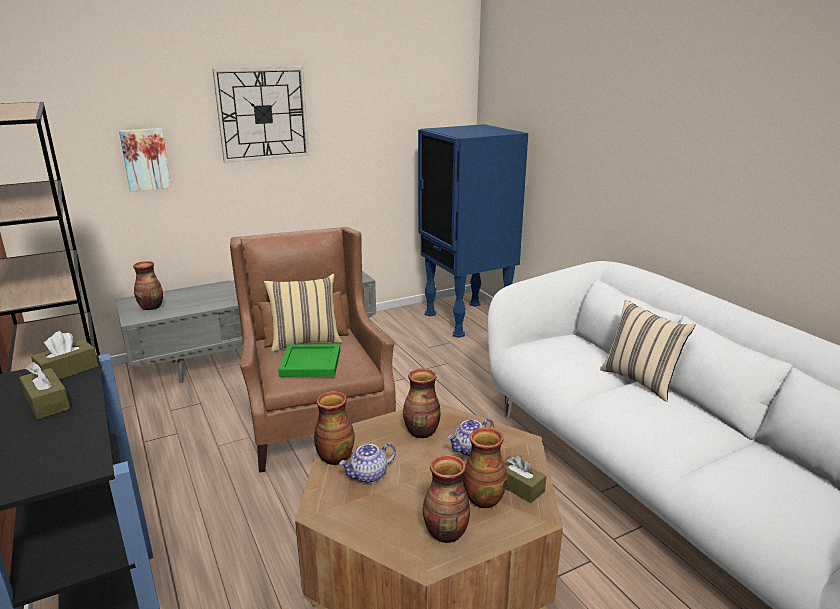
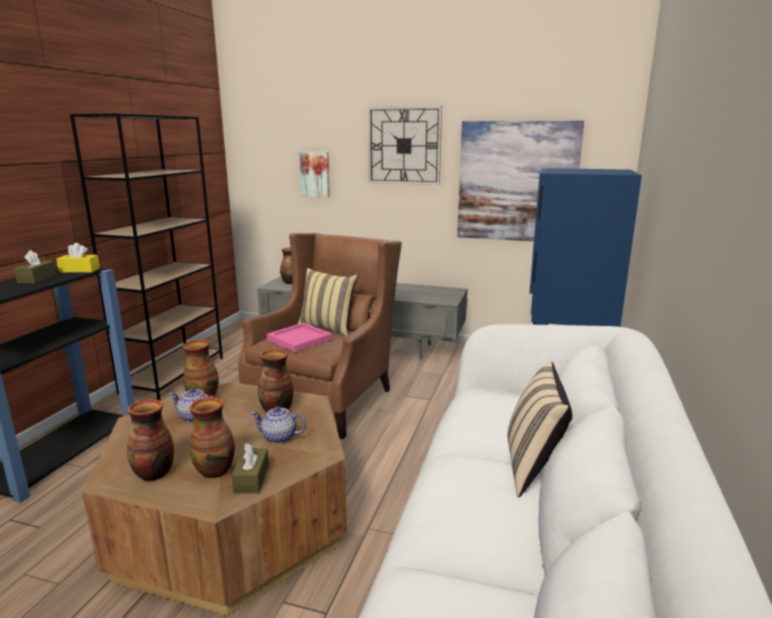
camera: 45 degrees right, 5 degrees down
brown tissue box [31,331,99,380] -> yellow tissue box [56,243,100,273]
green tray [278,344,340,377] -> pink tray [267,323,332,352]
none -> picture [457,121,584,241]

